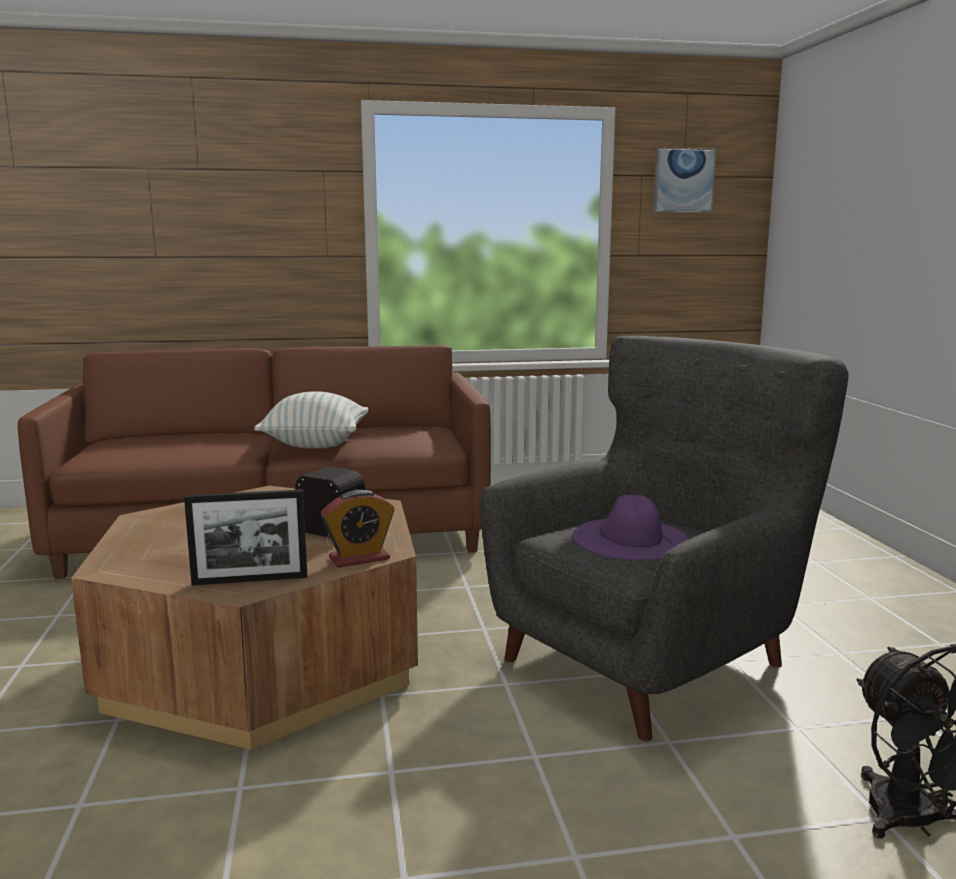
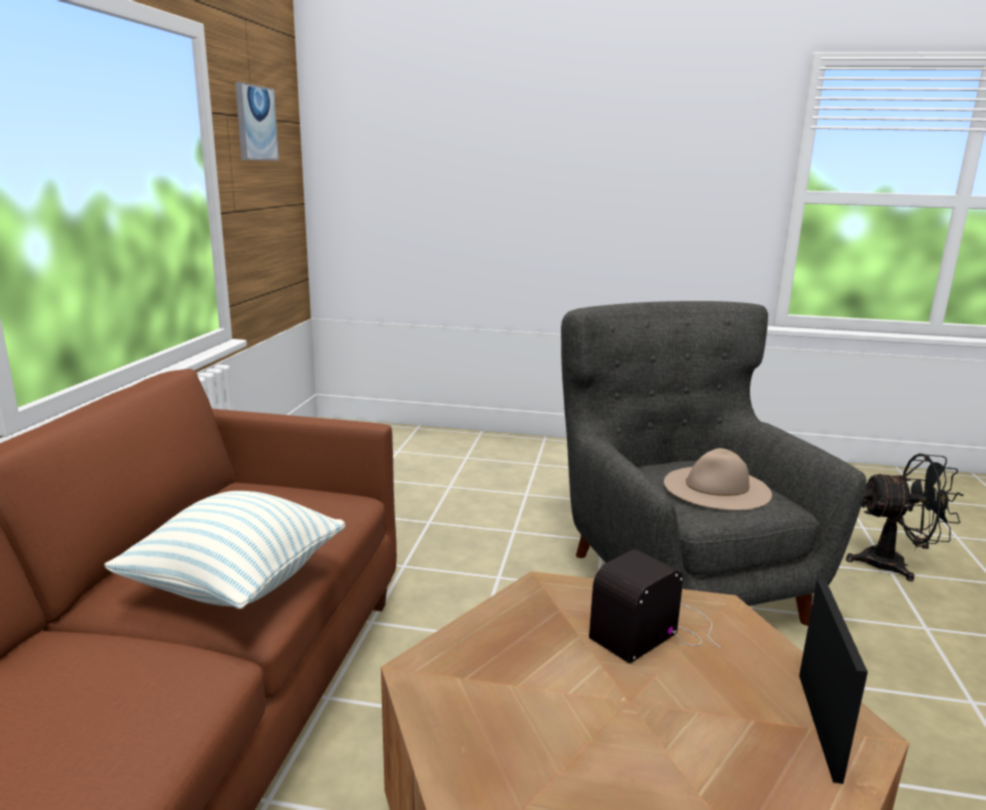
camera: 70 degrees left, 5 degrees up
alarm clock [321,490,394,568] -> none
purple hat [573,495,689,560] -> beige hat [664,448,772,510]

